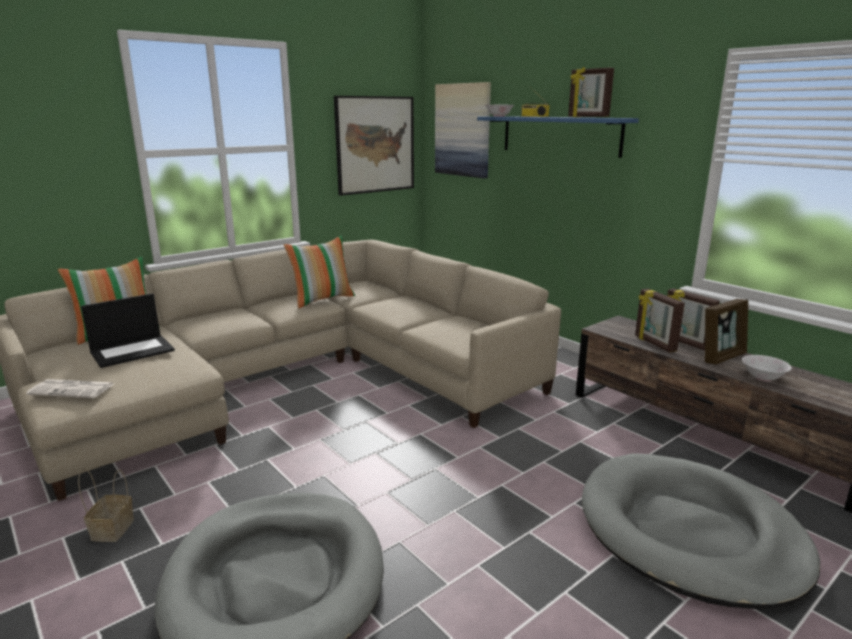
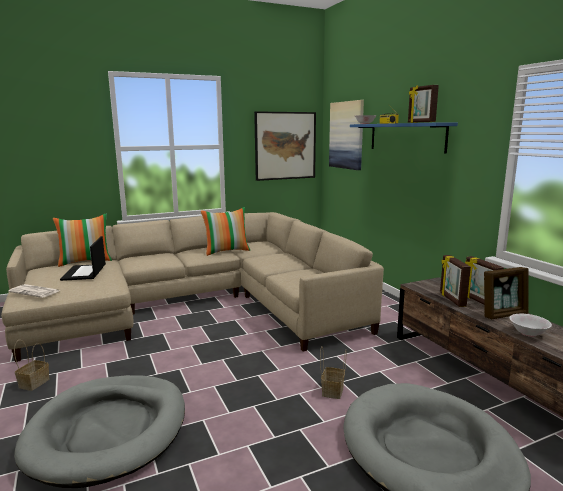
camera: 15 degrees right, 5 degrees down
laptop [81,293,175,368] -> laptop turned 105 degrees clockwise [60,236,106,281]
none -> basket [320,346,346,399]

